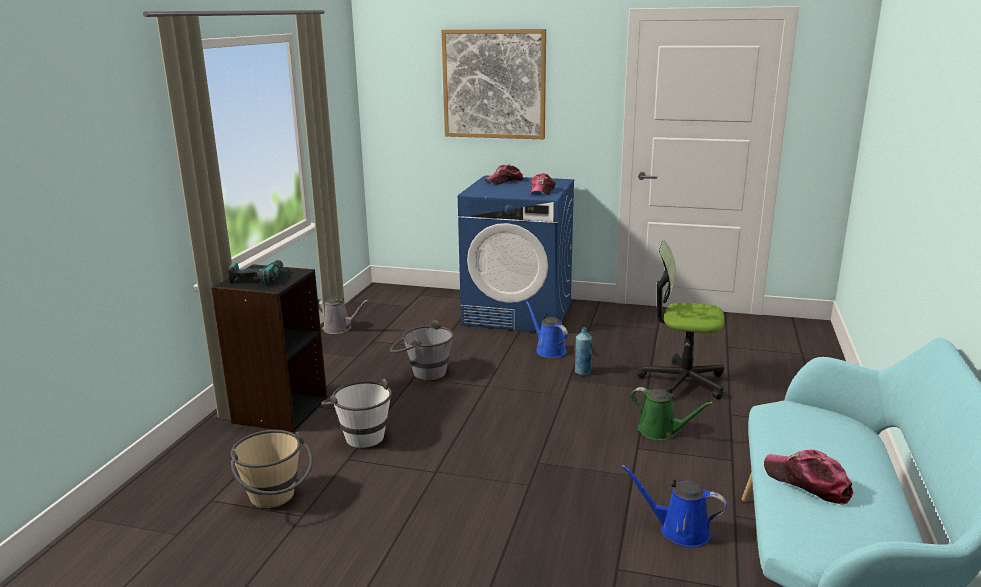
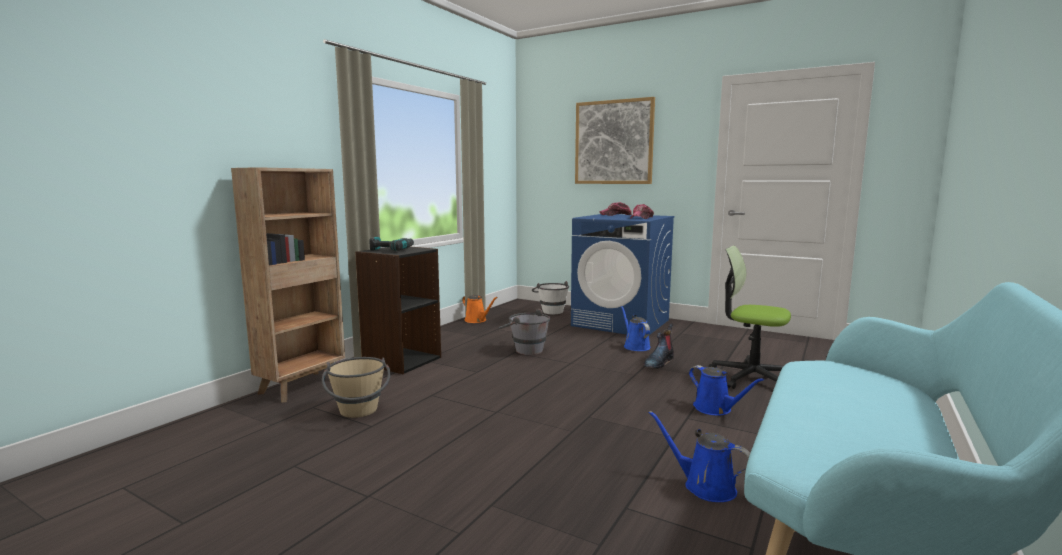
camera: 15 degrees right, 10 degrees down
grey watering can [318,297,369,334] -> orange watering can [462,295,498,323]
white bucket [321,379,392,448] -> white bucket moved to [532,281,569,314]
blue bottle [575,327,592,375] -> boot [643,323,674,368]
green watering can [631,387,714,440] -> blue watering can [689,365,764,416]
cap [764,450,853,505] -> none
none -> brown bookcase [231,167,345,403]

